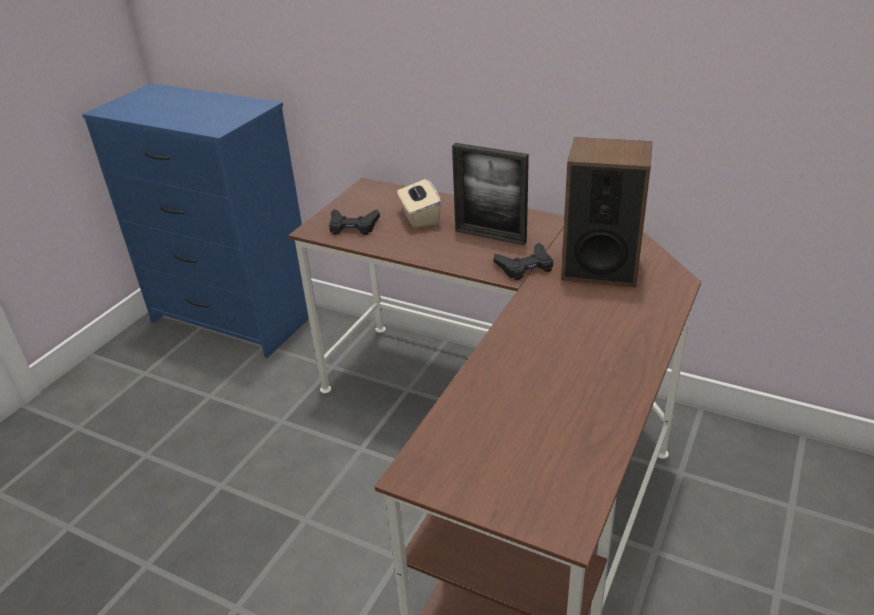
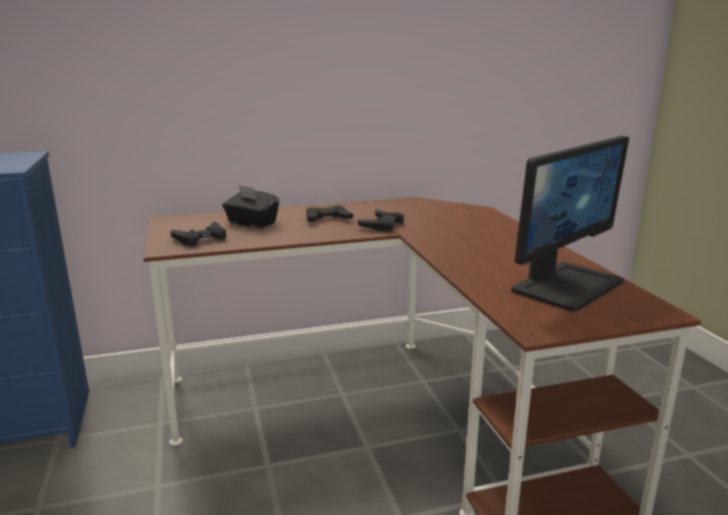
camera: 45 degrees left, 15 degrees down
beige tissue box [397,178,442,228] -> black tissue box [222,185,279,228]
picture frame [452,143,529,245] -> black game controller [307,206,353,222]
speaker [561,137,653,287] -> none
none -> monitor [511,136,629,312]

